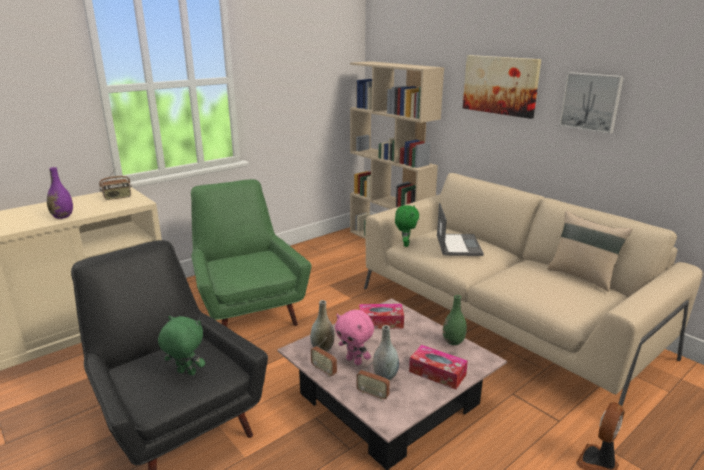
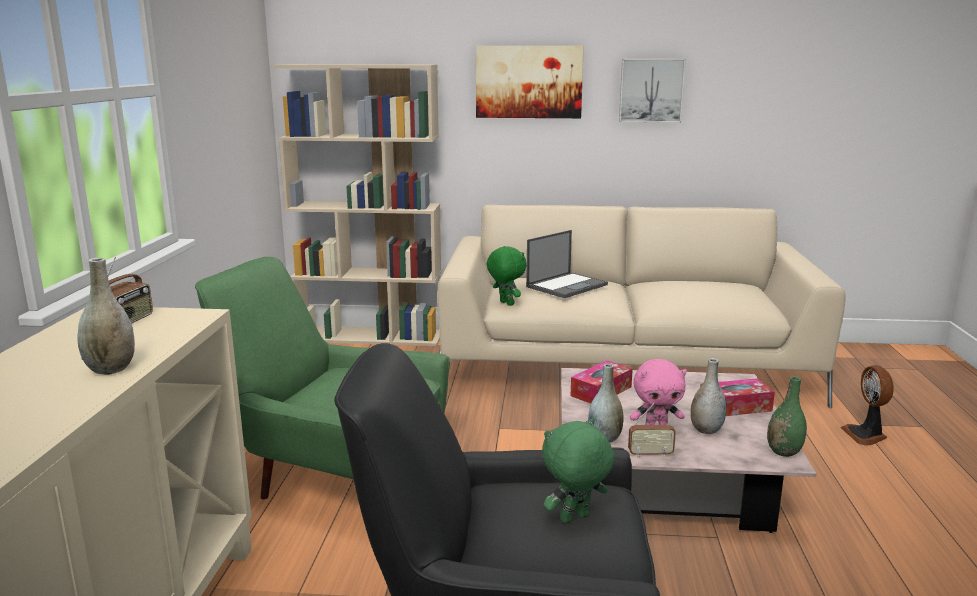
camera: 45 degrees left, 5 degrees down
purple vase [47,167,73,219] -> grey vase [77,258,135,375]
radio [357,359,390,401] -> none
laptop [437,203,484,256] -> laptop turned 90 degrees clockwise [526,230,608,298]
green vase [443,295,467,345] -> green vase moved to [767,376,807,457]
beige pillow [547,211,633,292] -> none

